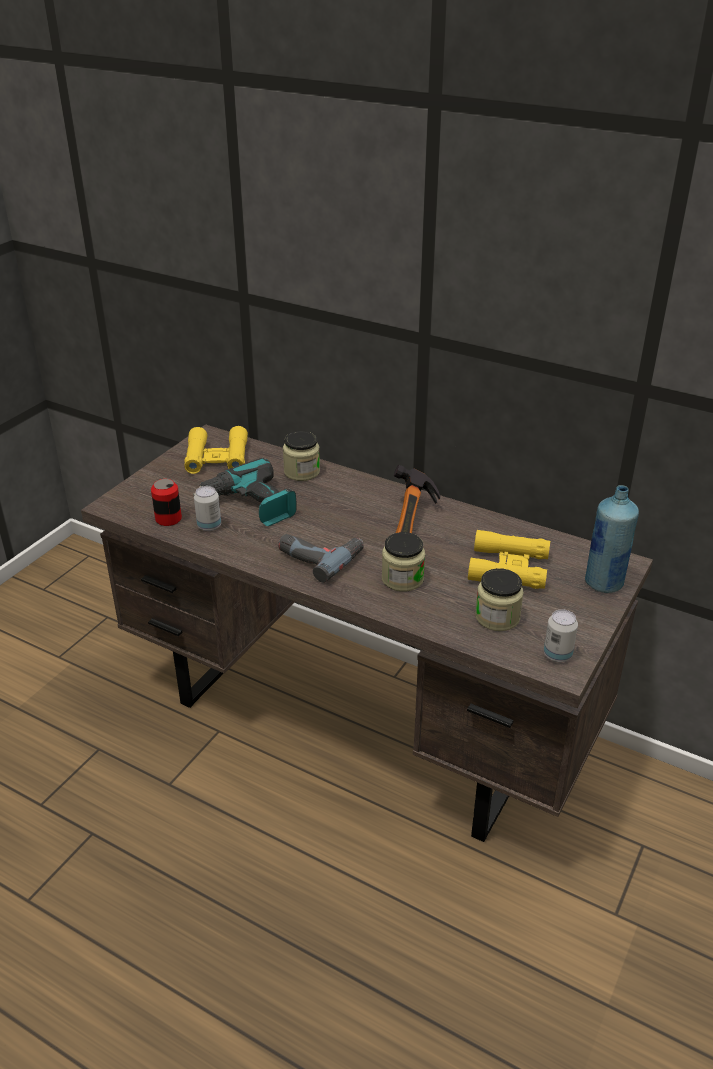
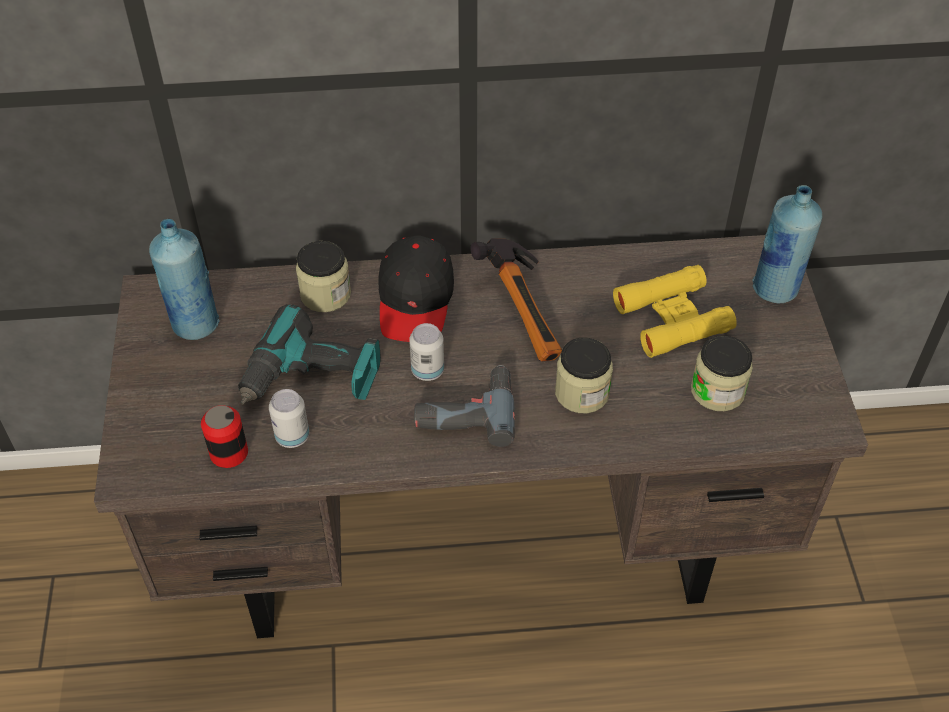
camera: 35 degrees left, 15 degrees up
yellow binoculars [184,426,248,474] -> blue bottle [149,219,220,340]
can [544,609,578,662] -> can moved to [409,323,444,381]
none -> black cap [378,235,454,342]

